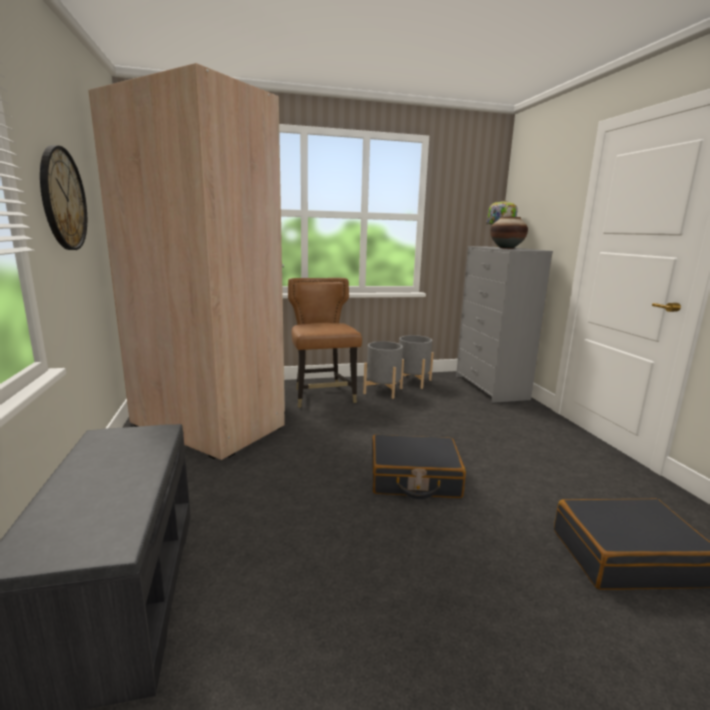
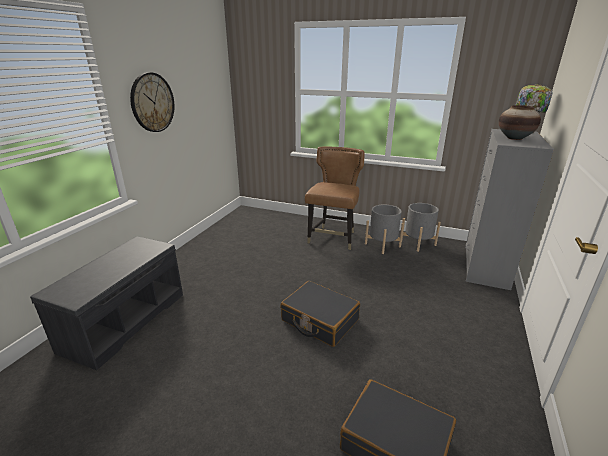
camera: 35 degrees right, 10 degrees up
beige wardrobe [88,63,285,460] -> none

